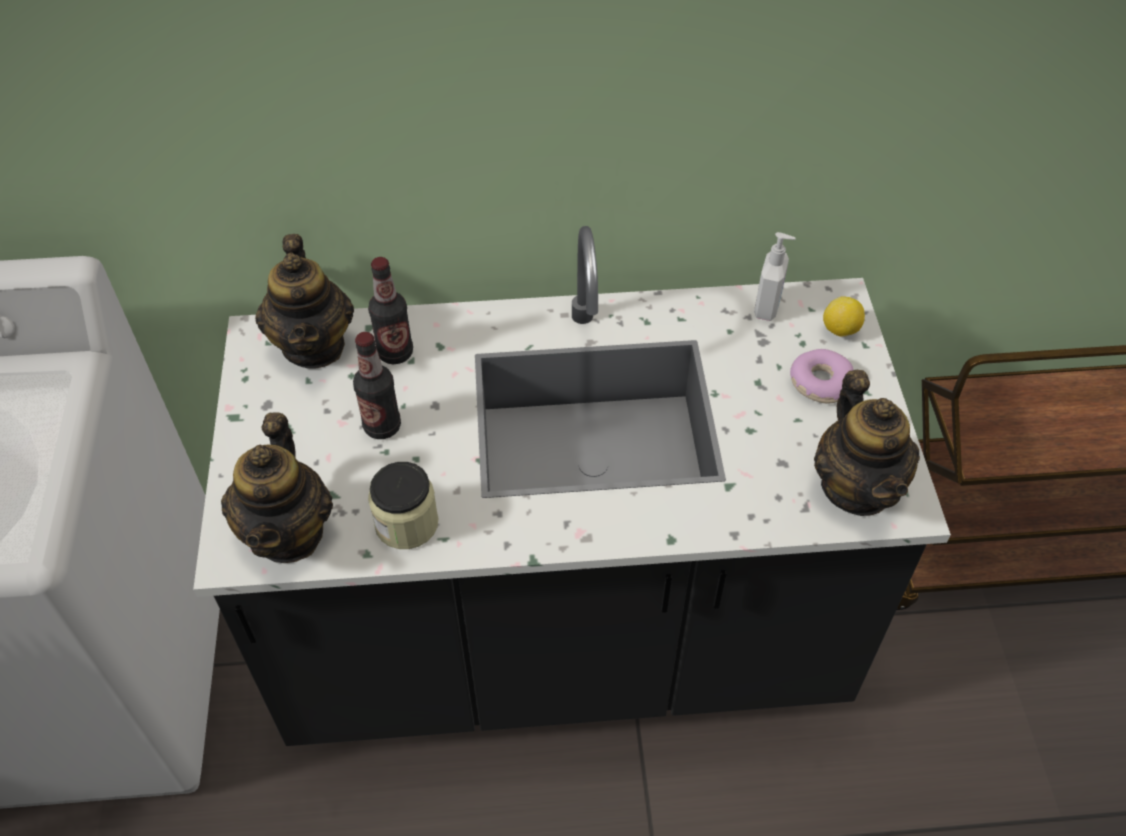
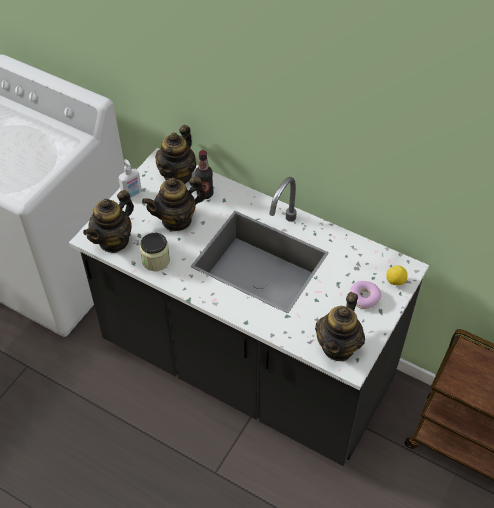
camera: 35 degrees right, 0 degrees up
bottle [353,332,401,439] -> teapot [142,176,206,231]
soap dispenser [754,232,796,321] -> soap dispenser moved to [118,159,142,198]

